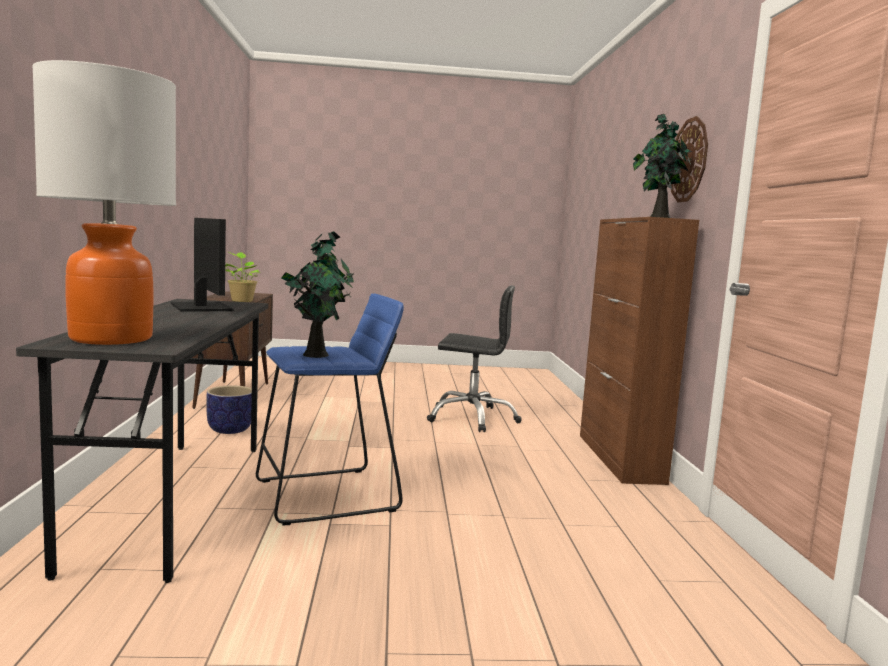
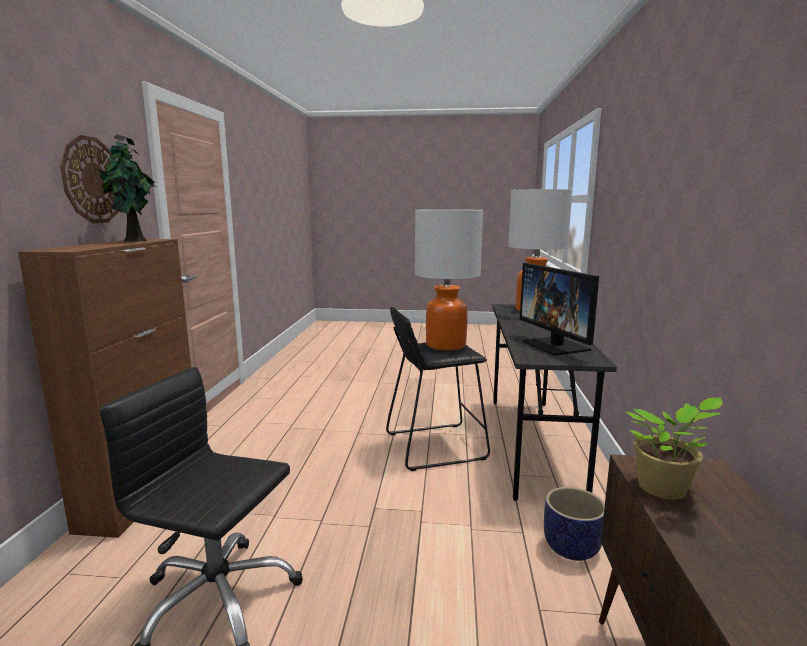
camera: 170 degrees left, 5 degrees up
blue stool [256,294,404,525] -> black stool [386,307,490,471]
potted plant [281,231,354,358] -> table lamp [415,209,483,351]

